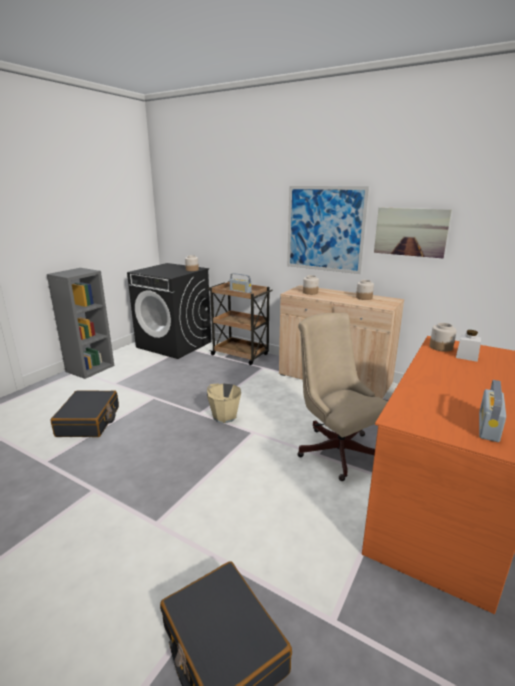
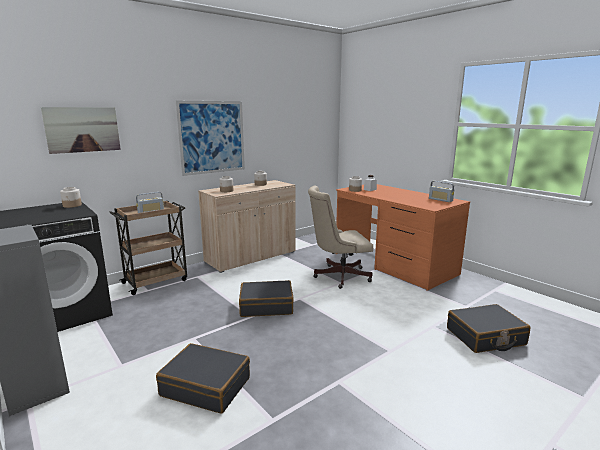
camera: 70 degrees left, 5 degrees down
beige bucket [207,384,241,423] -> black suitcase [239,280,294,317]
picture [374,207,452,258] -> picture moved to [41,107,121,154]

